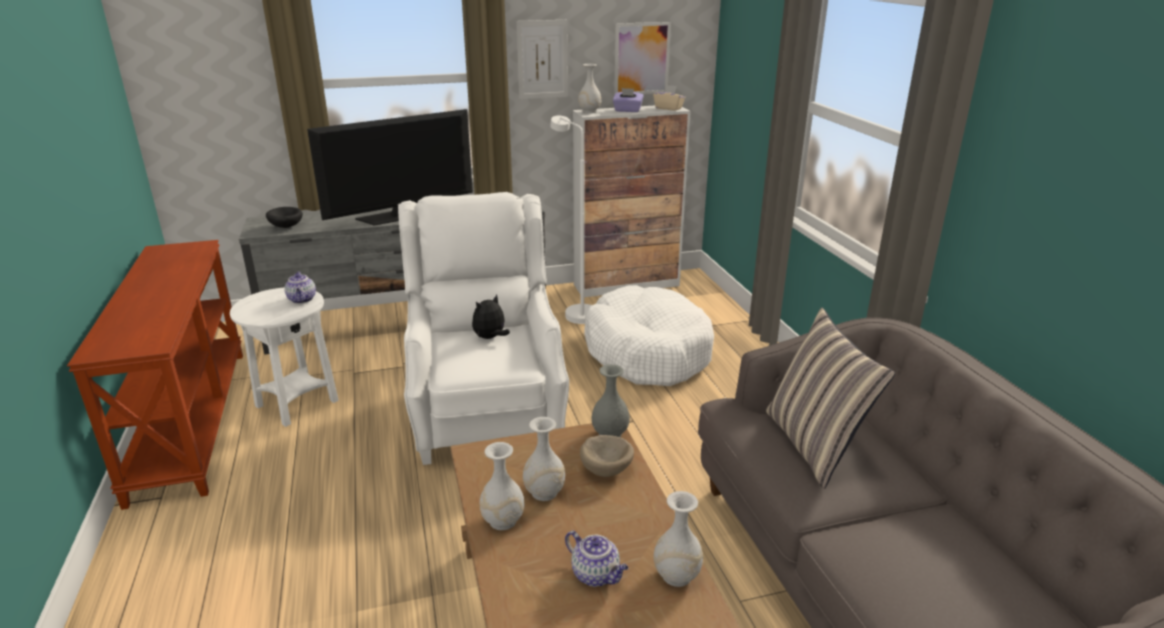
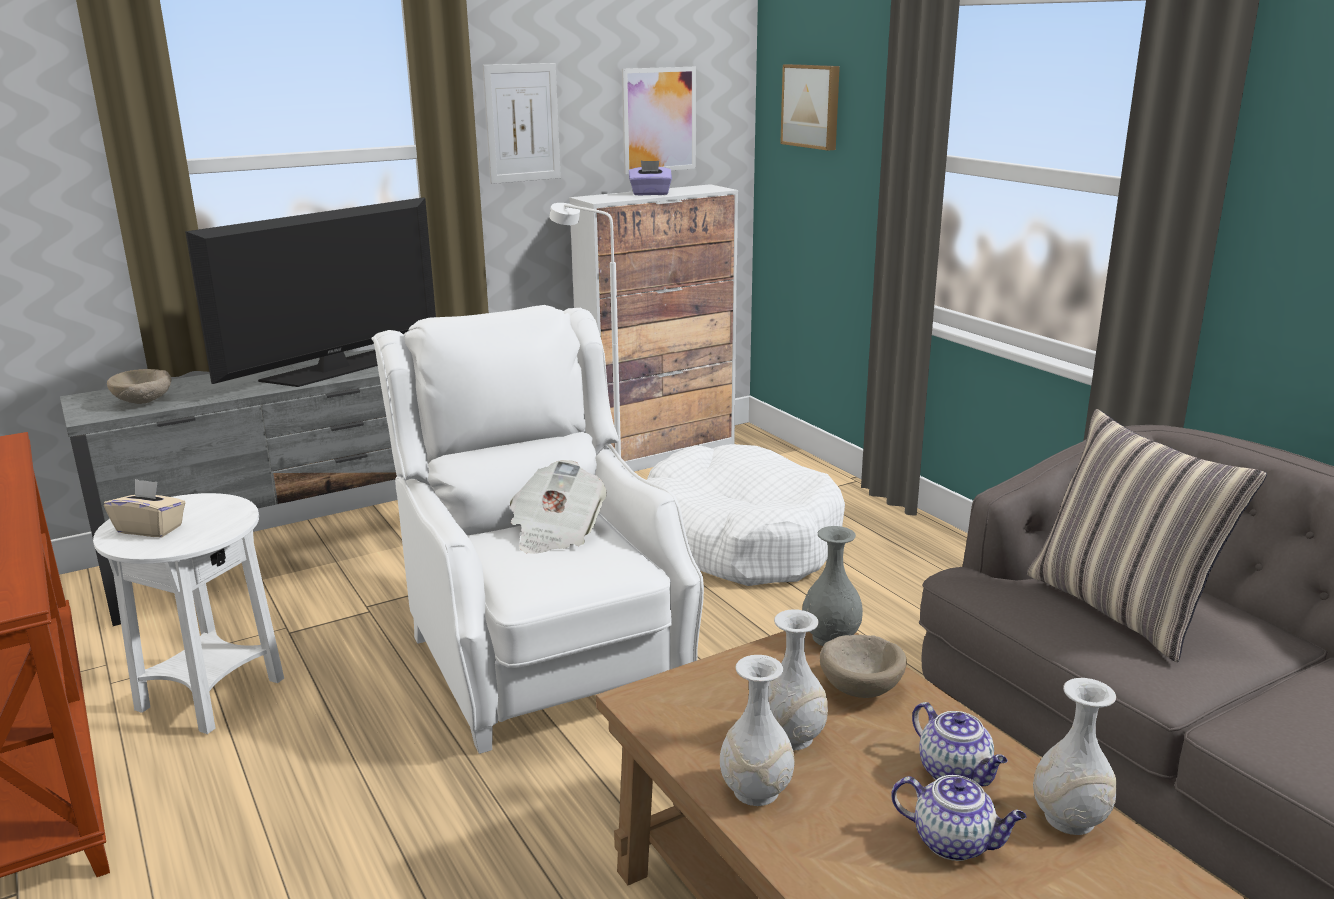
camera: 15 degrees left, 5 degrees down
black bowl [266,207,303,228] -> beige bowl [107,369,171,404]
teapot [284,271,316,304] -> teapot moved to [912,702,1007,786]
plush toy [472,295,510,339] -> newspaper [509,460,607,554]
white vase [578,64,601,113] -> none
beige tissue box [653,85,685,111] -> beige tissue box moved to [104,479,186,537]
none -> picture [780,64,840,151]

